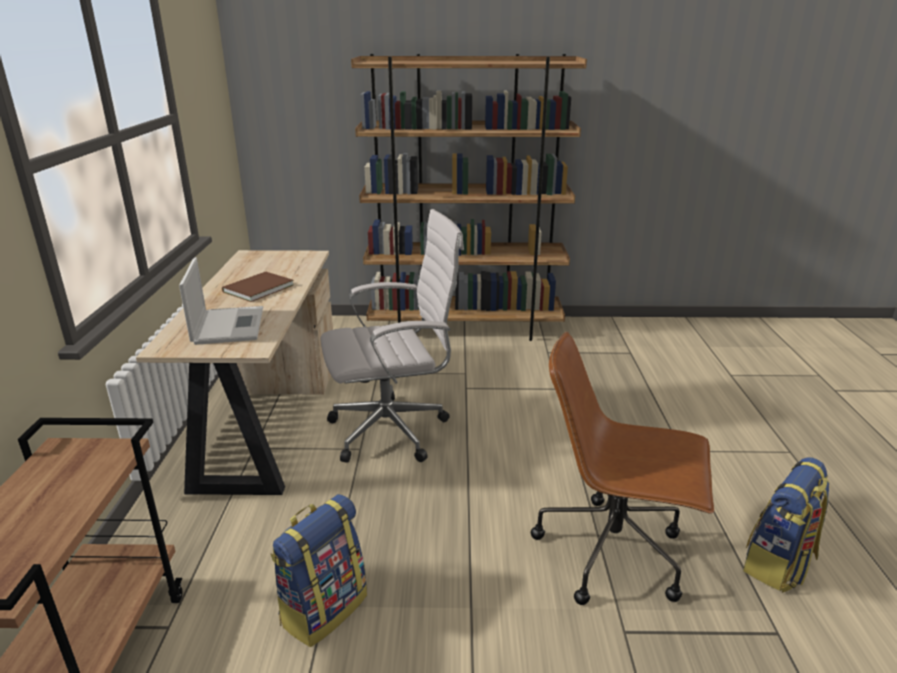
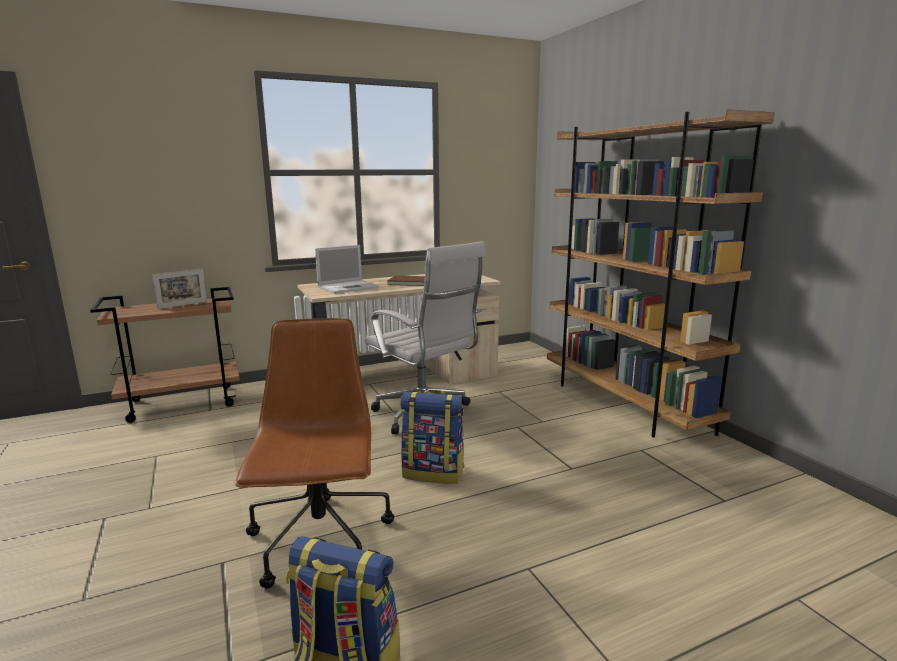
camera: 65 degrees right, 10 degrees down
backpack [271,494,367,647] -> backpack moved to [400,390,465,484]
none -> picture frame [152,269,207,309]

